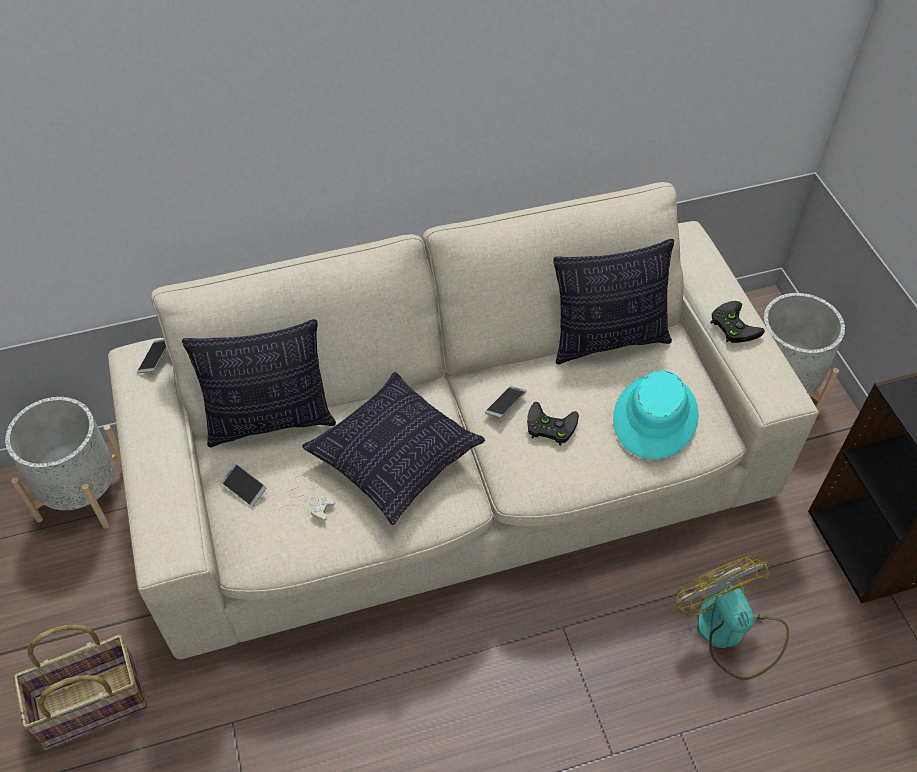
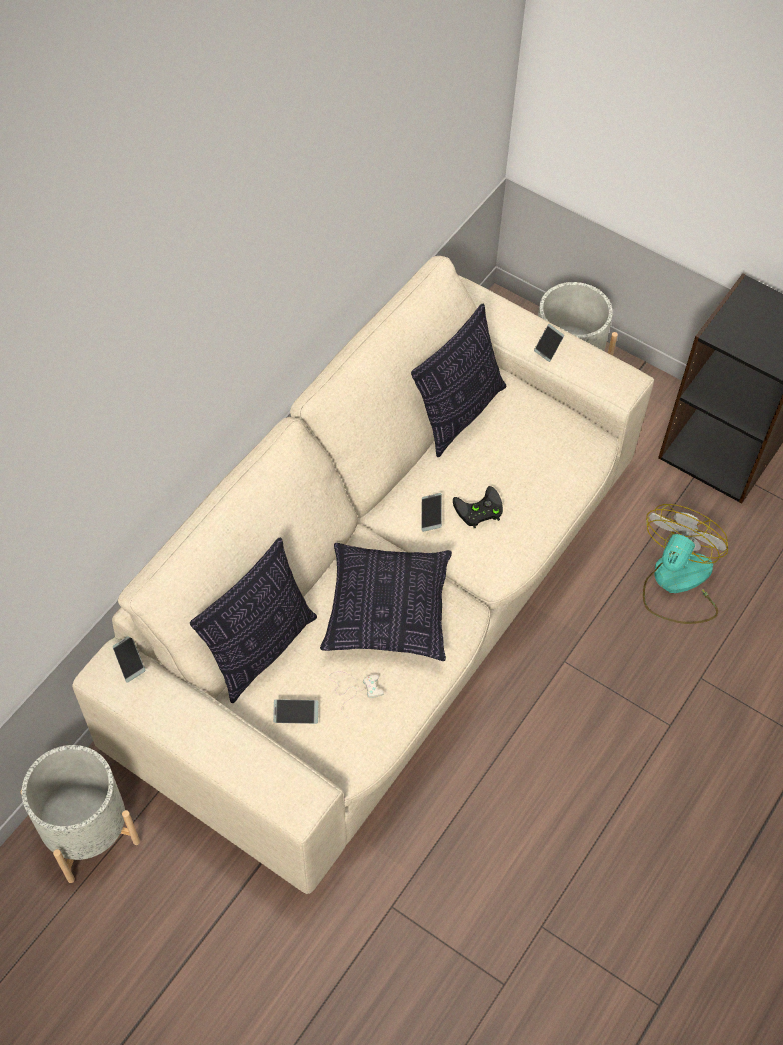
camera: 40 degrees left, 5 degrees up
basket [13,625,147,748] -> none
turquoise hat [613,370,699,459] -> none
fan [676,555,789,680] -> fan turned 90 degrees clockwise [643,504,728,624]
black game controller [710,301,765,343] -> phone [534,324,564,362]

